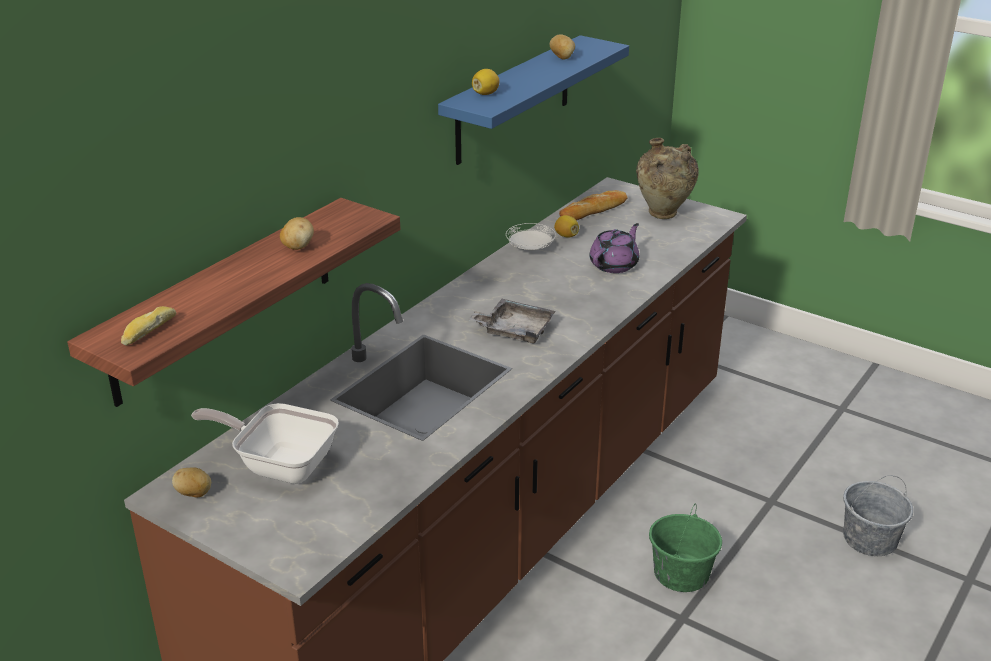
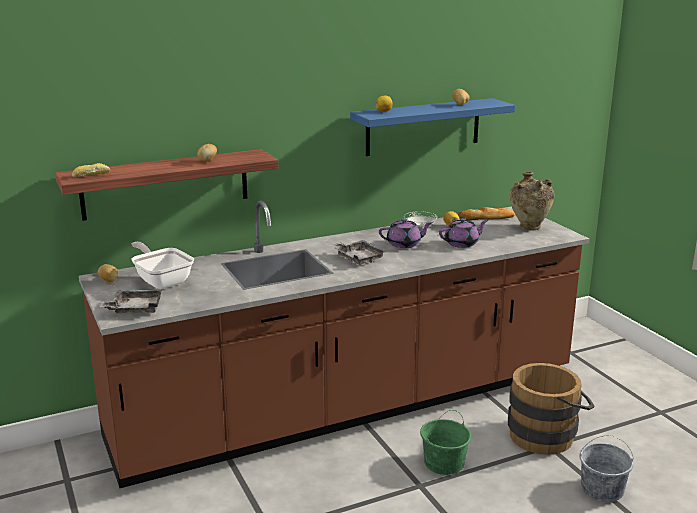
camera: 30 degrees right, 10 degrees down
none -> grey tray [99,289,162,313]
none -> purple teapot [379,218,432,248]
none -> brown bucket [508,363,594,455]

